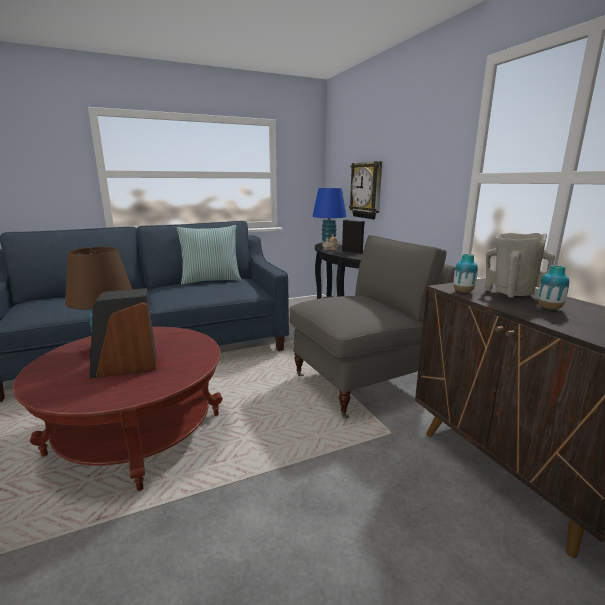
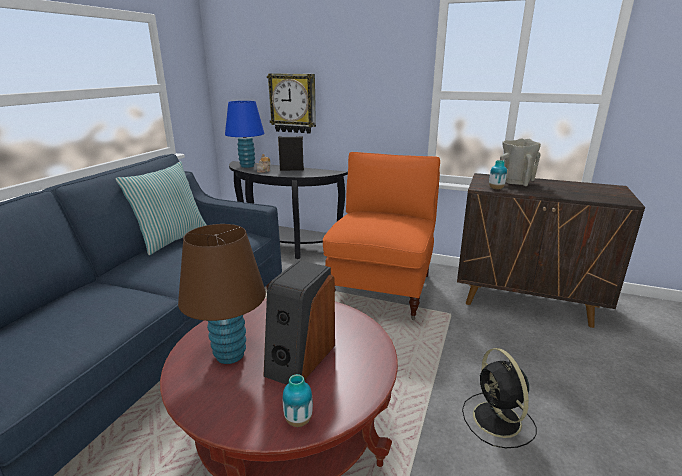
camera: 45 degrees left, 5 degrees up
grey armchair [290,235,455,418] -> orange armchair [323,152,440,320]
vase [538,265,569,310] -> vase moved to [283,374,313,427]
none -> black fan [462,348,537,448]

